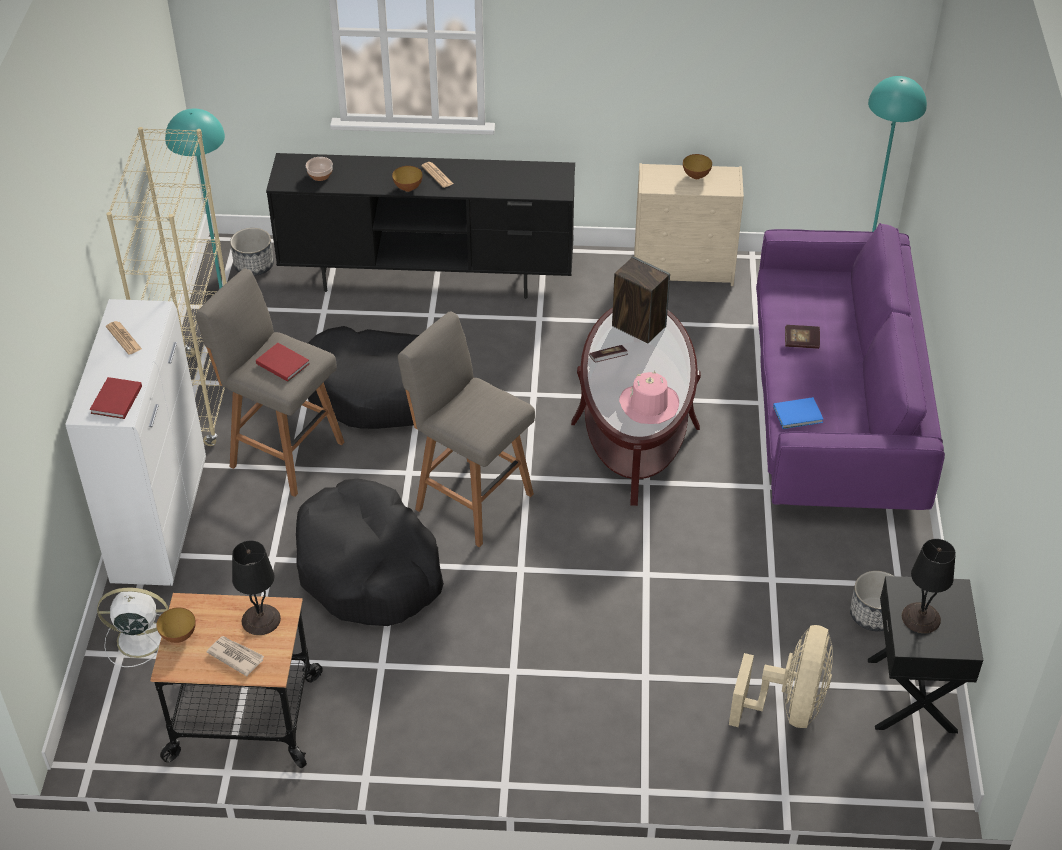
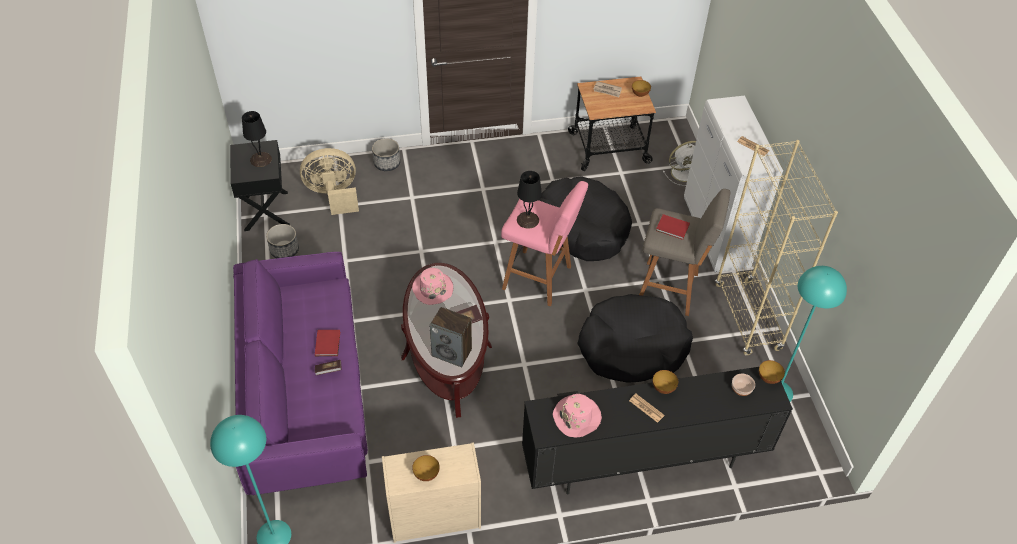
camera: 165 degrees right, 5 degrees up
red book [90,377,142,419] -> red book moved to [315,330,340,356]
planter [230,228,274,276] -> planter moved to [372,138,400,171]
black table lamp [232,541,281,635] -> black table lamp moved to [517,171,542,229]
grey stool [398,311,535,547] -> pink stool [501,181,588,307]
beige fan [729,625,833,728] -> beige fan turned 75 degrees clockwise [300,148,359,215]
blue book [773,397,823,429] -> none
none -> pink hat [553,394,602,438]
none -> bowl [759,360,785,384]

